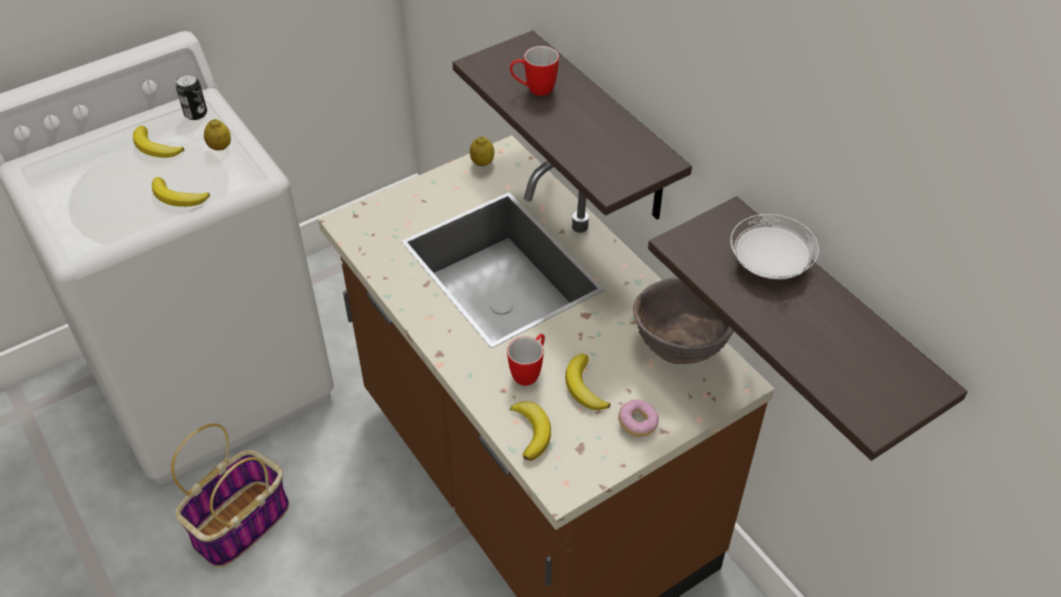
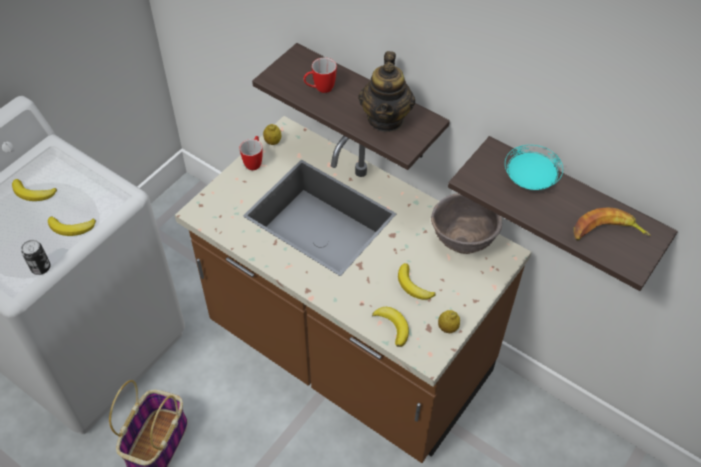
camera: 20 degrees left, 5 degrees up
can [175,73,207,120] -> can moved to [21,240,50,275]
lemon [204,119,231,151] -> lemon moved to [438,310,460,333]
mug [507,334,545,386] -> mug moved to [239,136,263,170]
donut [618,399,659,437] -> none
white plate [730,214,819,279] -> turquoise plate [505,145,563,190]
none -> teapot [358,51,416,132]
none -> banana [574,207,651,241]

